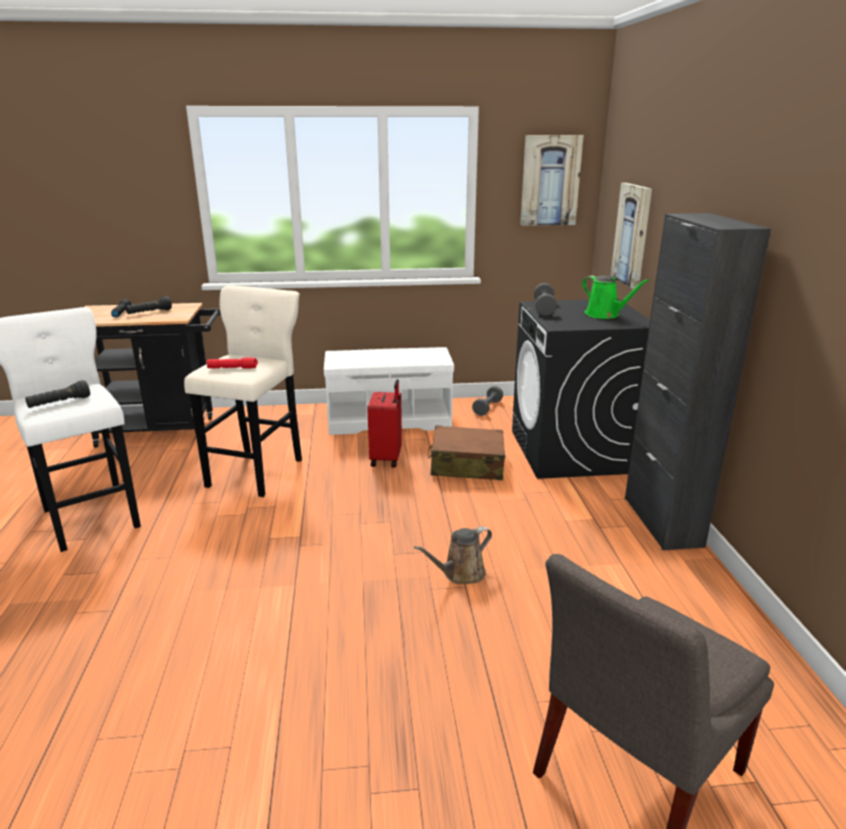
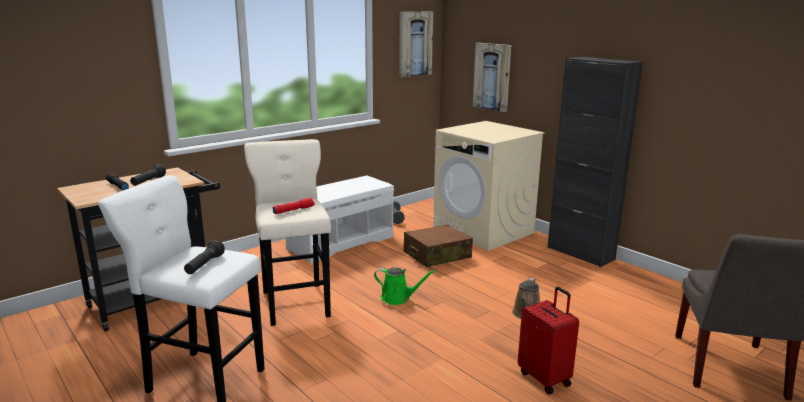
camera: 35 degrees left, 5 degrees down
red suitcase [367,379,402,468] -> red suitcase moved to [518,287,579,394]
black washing machine [512,299,650,479] -> beige washing machine [433,121,545,251]
grey dumbbell [534,283,557,316] -> none
green watering can [582,275,649,319] -> green watering can moved to [374,267,435,305]

